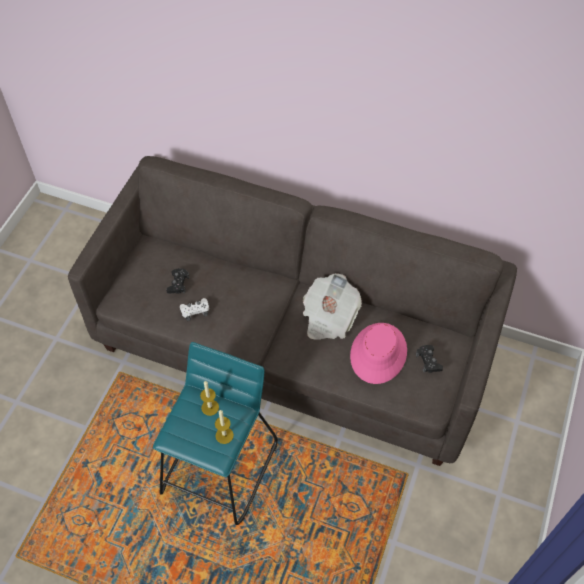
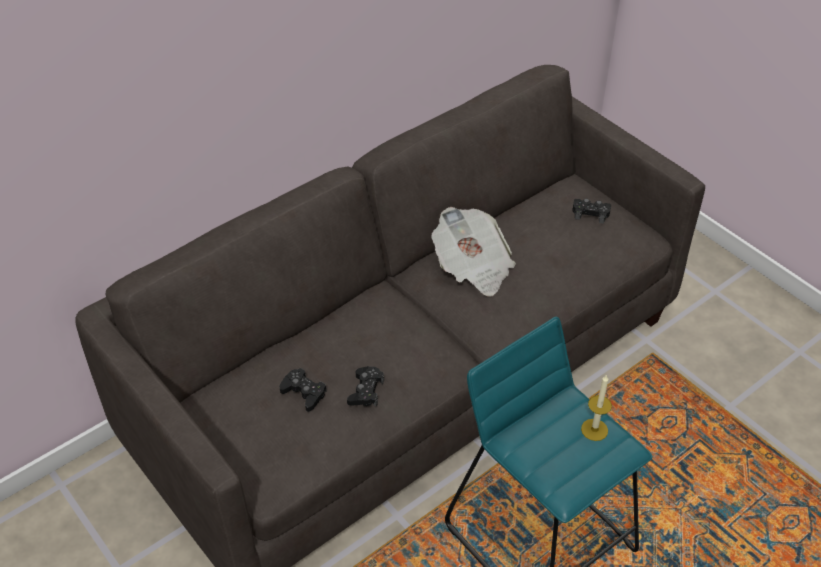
camera: 60 degrees left, 10 degrees down
white game controller [180,298,209,321] -> black game controller [347,366,384,407]
candle [200,381,219,416] -> none
pink hat [350,323,407,384] -> none

